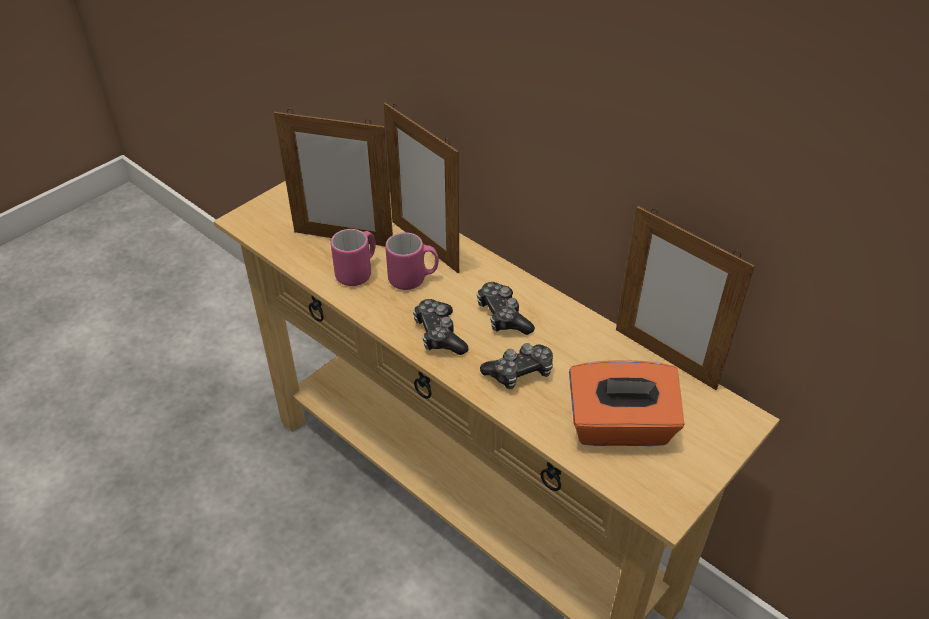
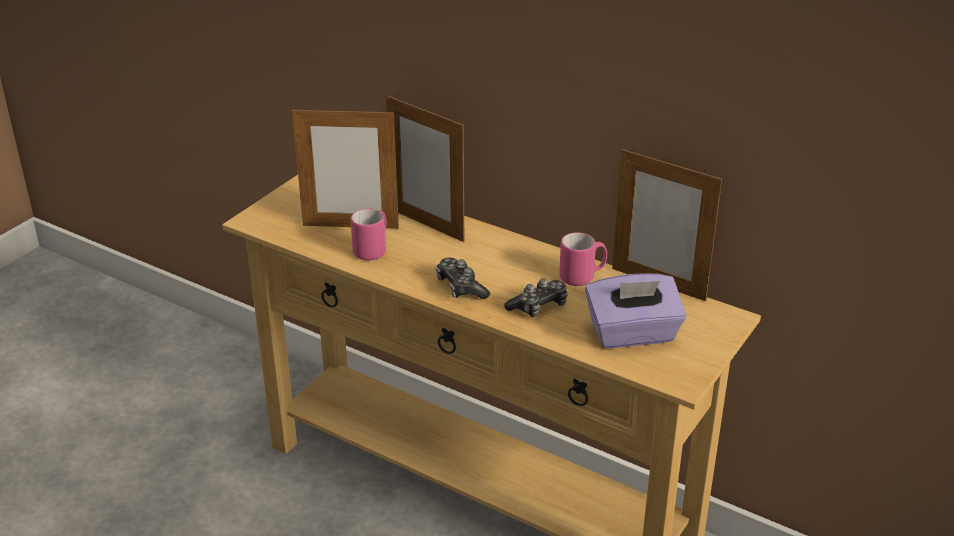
camera: 10 degrees left, 10 degrees down
pink mug [385,232,439,290] -> pink mug moved to [559,232,607,286]
game controller [477,282,535,335] -> none
orange tissue box [569,360,685,446] -> purple tissue box [585,273,686,348]

